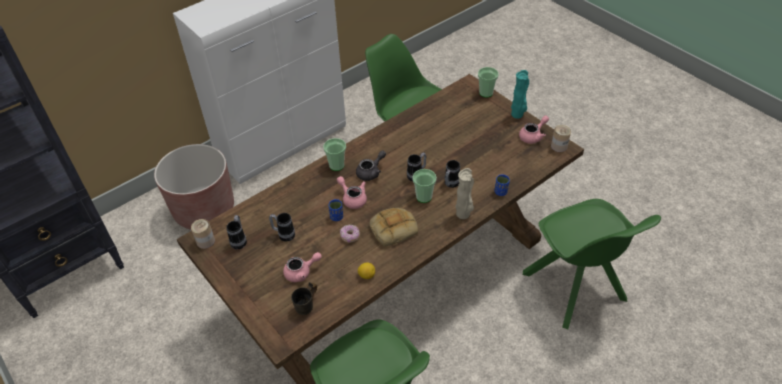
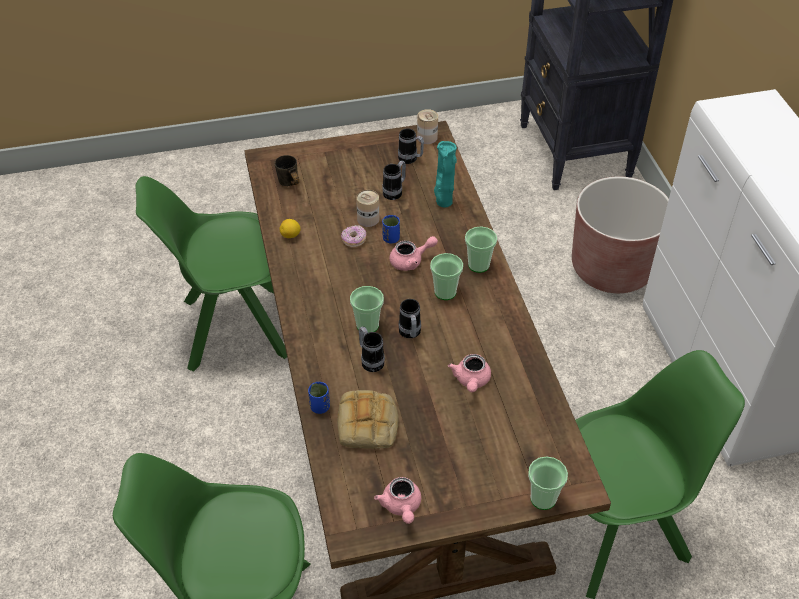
camera: 115 degrees right, 0 degrees up
pink teapot [283,252,322,282] -> pink teapot moved to [448,354,491,392]
grey teapot [356,150,386,181] -> cup [430,253,463,300]
bread [370,208,418,247] -> bread moved to [337,390,398,449]
beige vase [455,168,474,219] -> none
turquoise vase [511,70,529,119] -> turquoise vase moved to [434,141,457,208]
can [551,125,571,152] -> can moved to [356,190,379,227]

